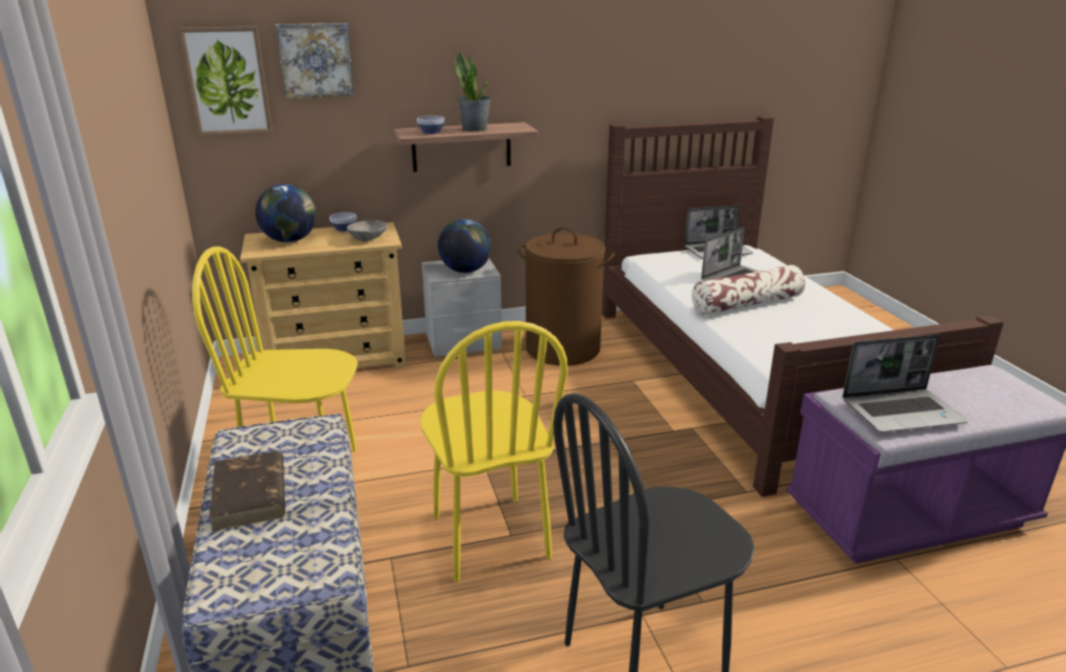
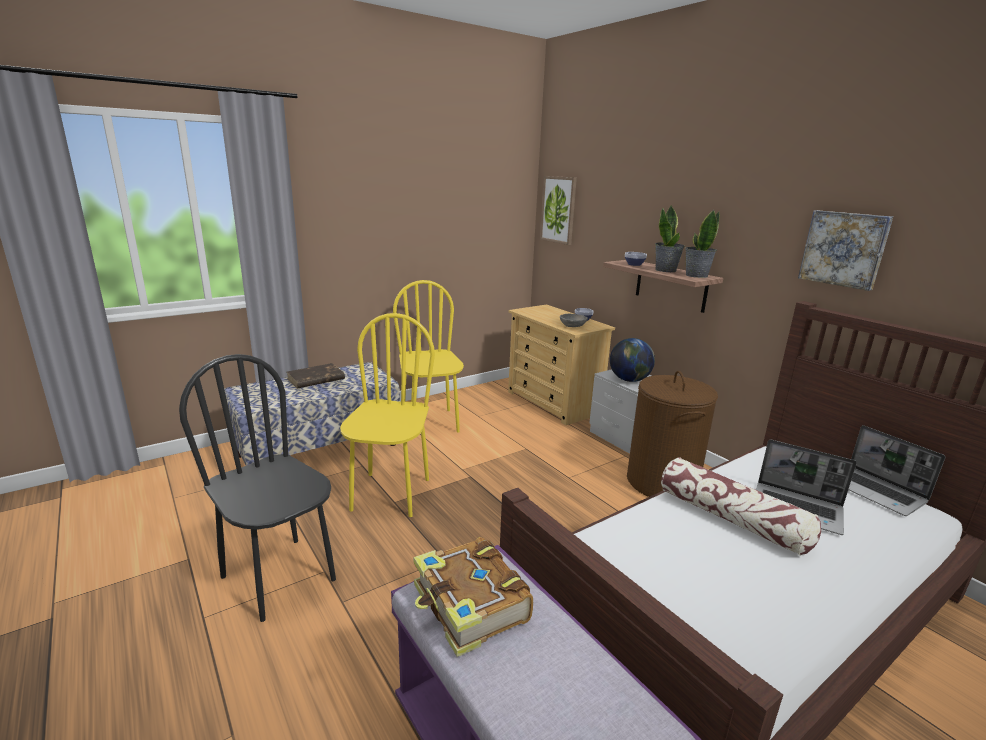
camera: 70 degrees right, 5 degrees down
globe [255,184,316,242] -> none
picture [275,23,354,98] -> picture moved to [798,210,893,291]
yellow chair [420,321,568,582] -> yellow chair turned 135 degrees clockwise [340,313,435,517]
laptop [842,334,968,432] -> book [413,537,533,657]
none -> potted plant [686,210,720,278]

